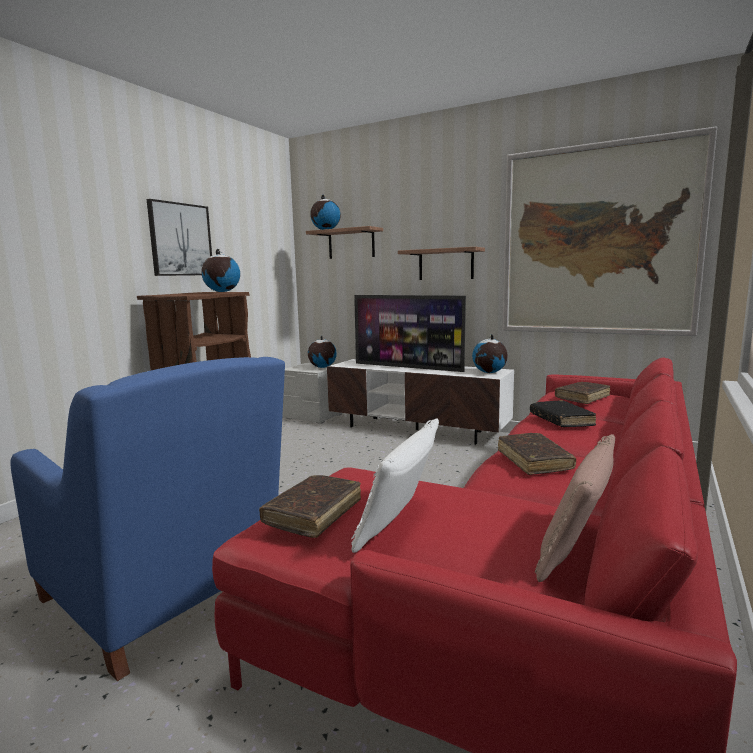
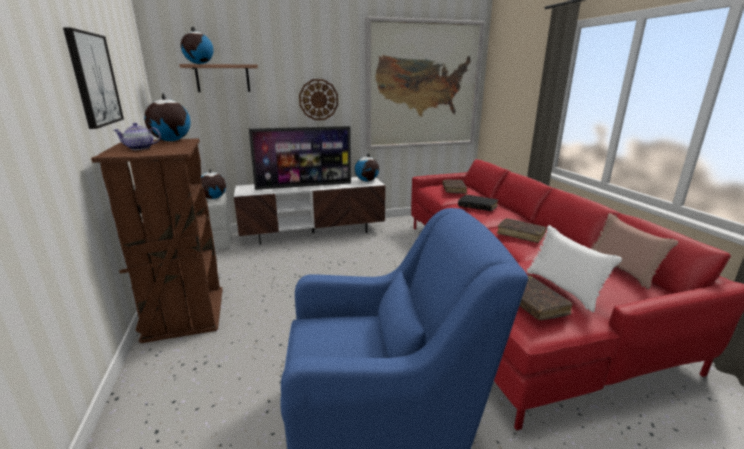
camera: 45 degrees left, 10 degrees up
shelf [398,247,485,280] -> wall clock [299,79,338,120]
none -> teapot [113,123,161,150]

